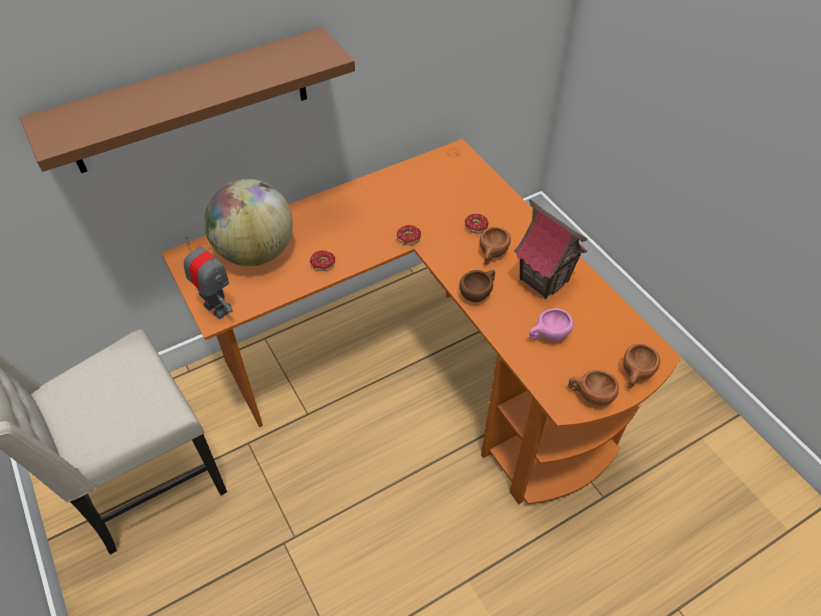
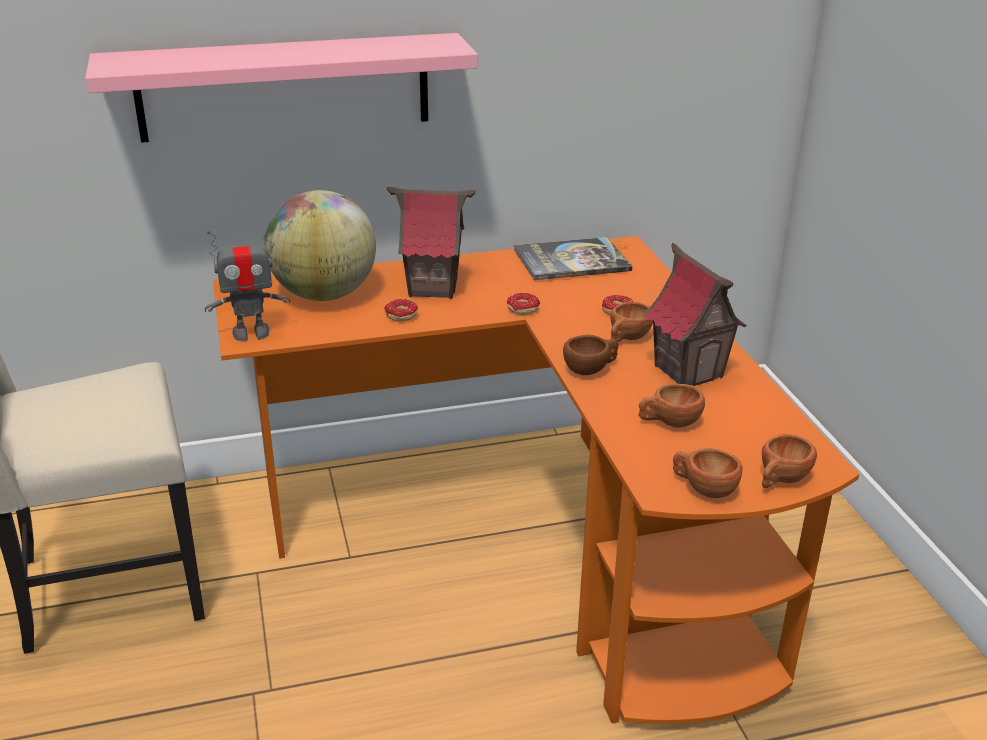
camera: 15 degrees right, 20 degrees down
brown shelf [20,28,355,173] -> pink shelf [85,33,478,143]
toy robot [184,236,233,320] -> toy robot turned 105 degrees clockwise [204,228,290,342]
pink cup [529,308,574,341] -> brown cup [639,384,705,428]
none -> toy house [387,187,476,299]
none -> book [514,237,633,280]

